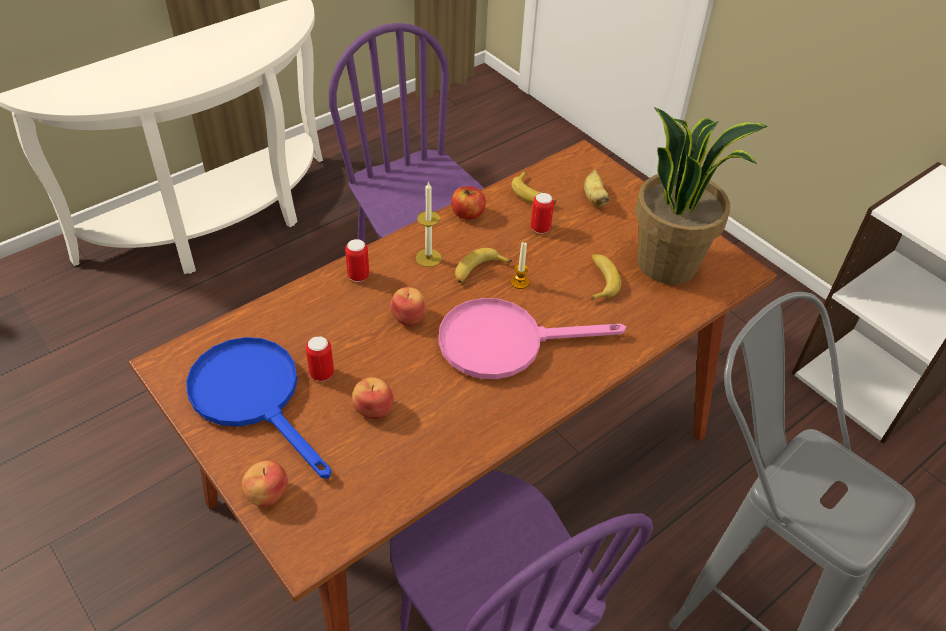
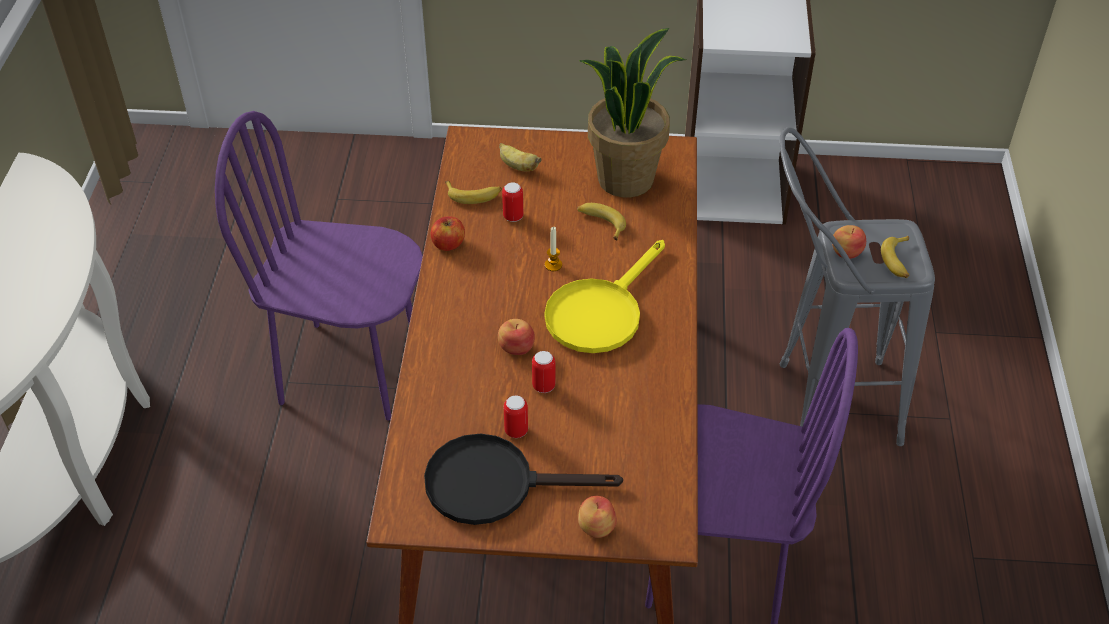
camera: 45 degrees left, 0 degrees up
blue frying pan [186,337,331,478] -> black frying pan [424,434,623,525]
can [345,239,369,282] -> can moved to [532,351,555,393]
apple [352,377,394,419] -> apple moved to [832,225,866,259]
candle [416,181,442,267] -> none
pink frying pan [439,298,626,379] -> yellow frying pan [545,240,665,353]
banana [455,248,512,283] -> banana moved to [881,236,909,278]

